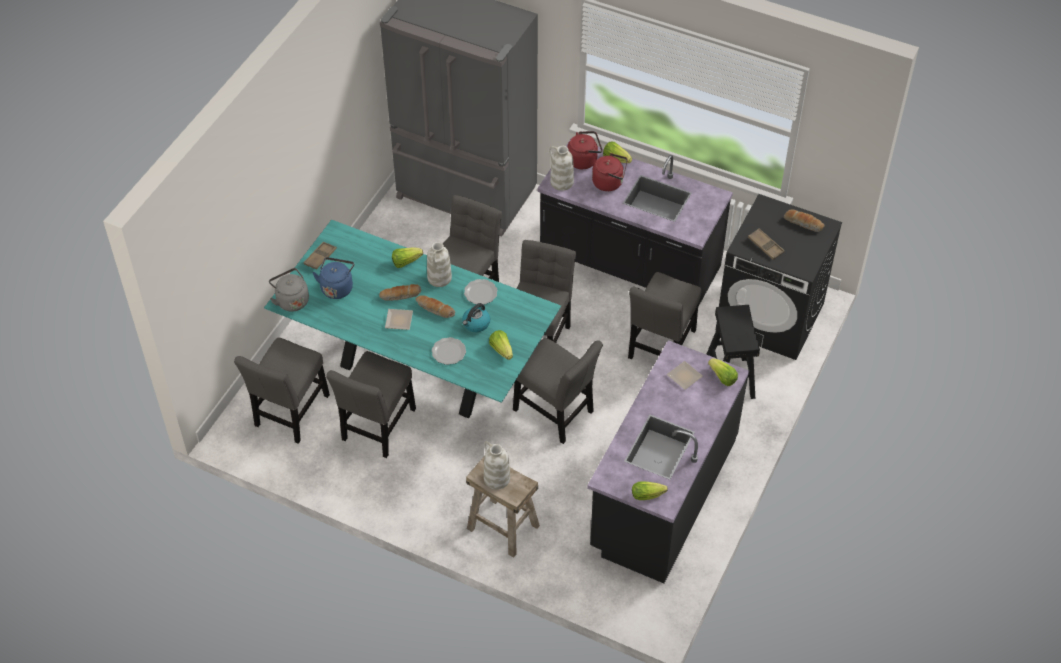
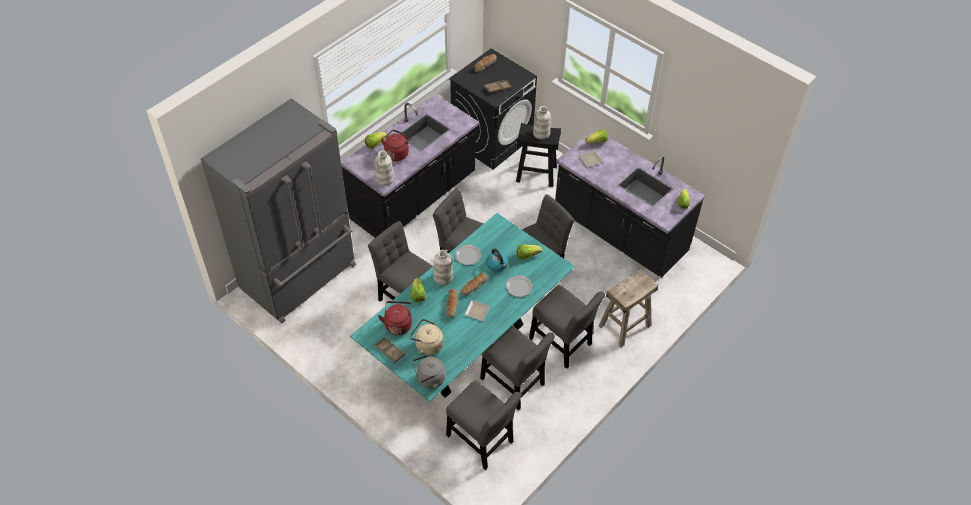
camera: 75 degrees left, 0 degrees up
blue kettle [313,257,355,299] -> beige kettle [410,319,443,355]
white vase [484,441,510,490] -> white vase moved to [533,106,551,140]
red kettle [567,131,602,169] -> red kettle moved to [378,301,412,335]
grey chair [628,272,701,359] -> grey chair moved to [529,285,605,369]

